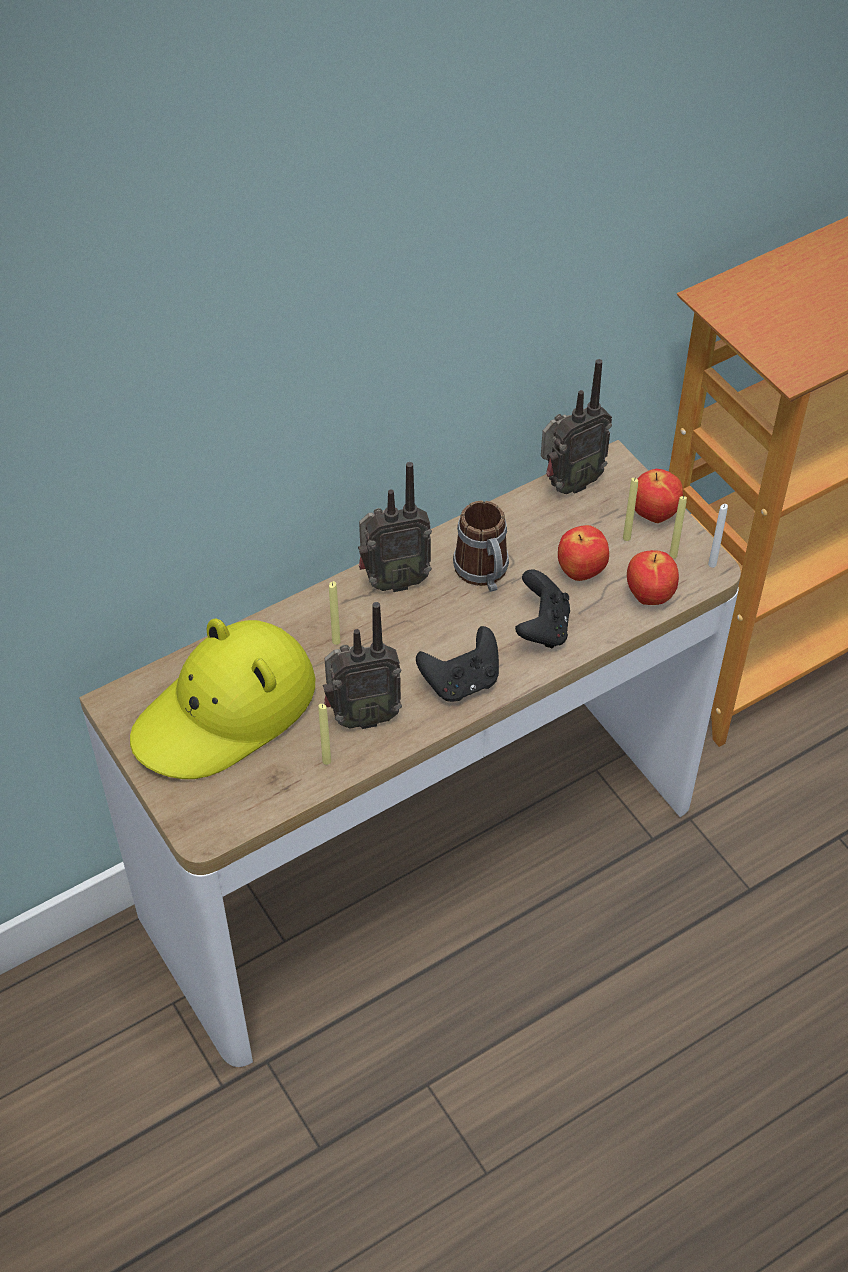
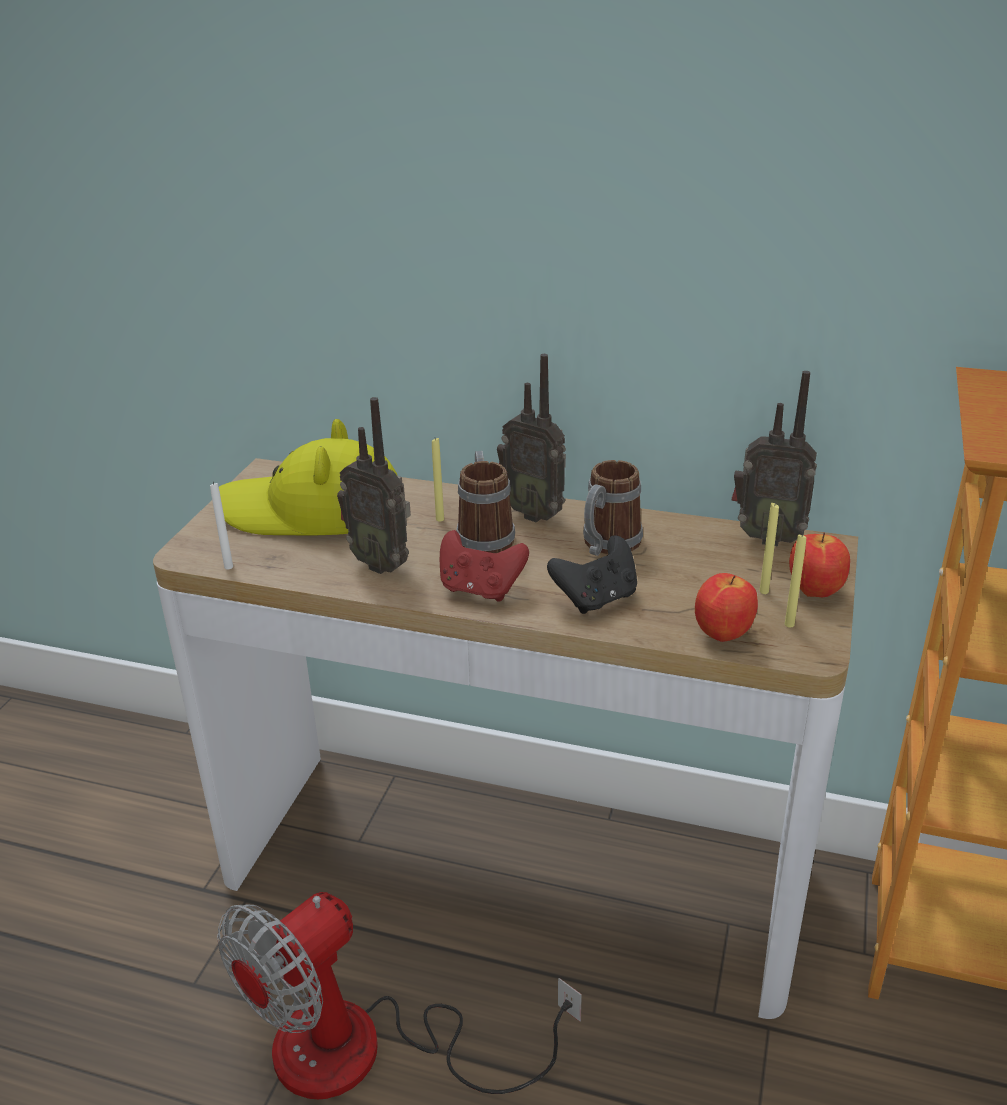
camera: 50 degrees right, 20 degrees down
yellow candle [319,704,331,765] -> none
black game controller [416,626,499,702] -> red game controller [440,530,529,602]
apple [558,525,609,581] -> none
white candle [708,504,728,568] -> white candle moved to [210,482,233,569]
none -> fan [217,892,582,1099]
none -> mug [456,451,515,553]

